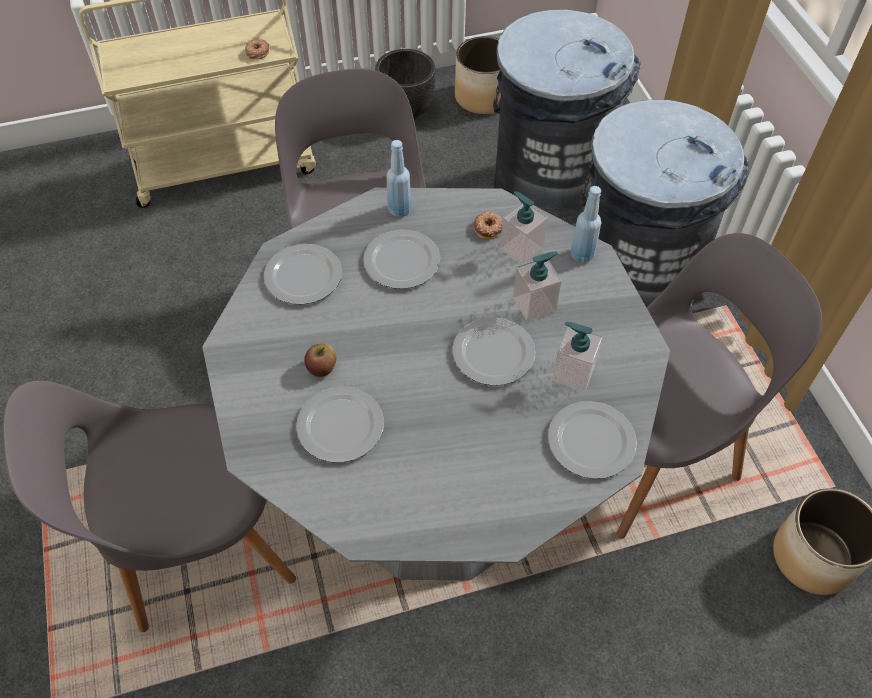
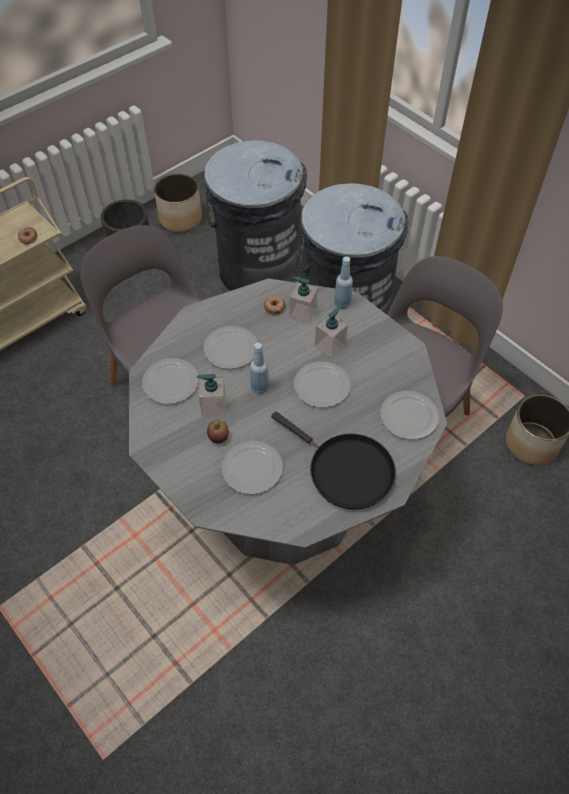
camera: 25 degrees left, 0 degrees up
grey chair [2,381,296,632] -> none
blue bottle [386,140,411,217] -> blue bottle moved to [250,343,269,394]
soap dispenser [552,322,603,392] -> soap dispenser moved to [197,374,226,417]
none -> black frying pan [271,412,396,509]

